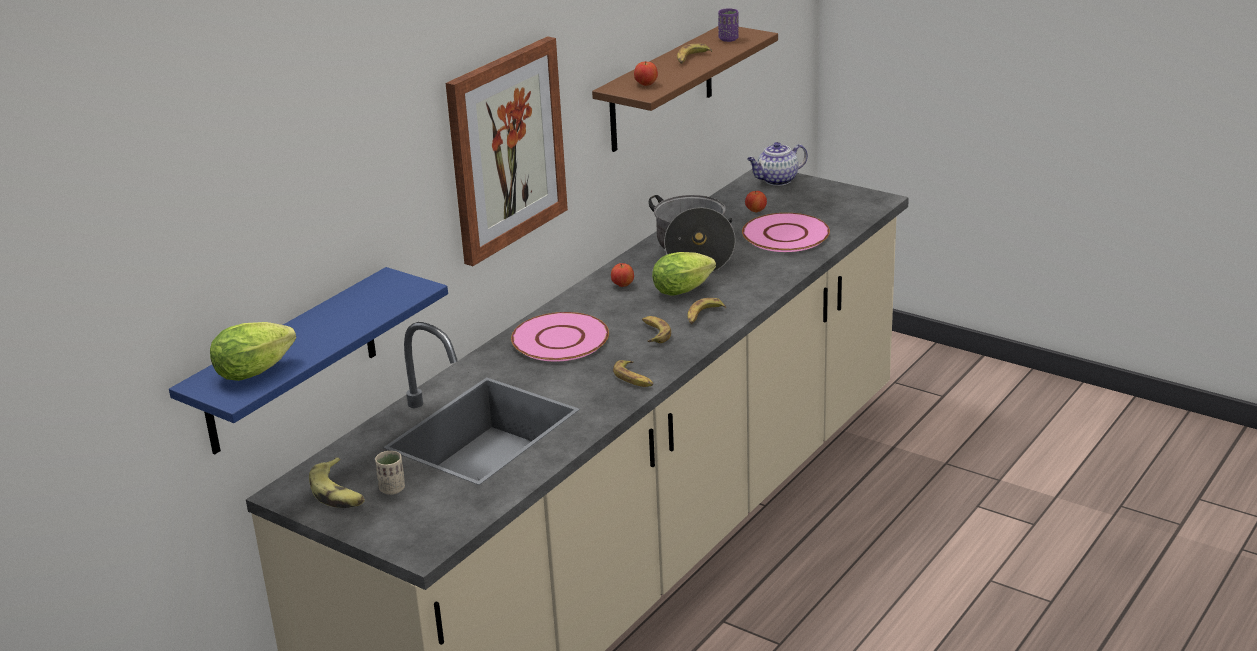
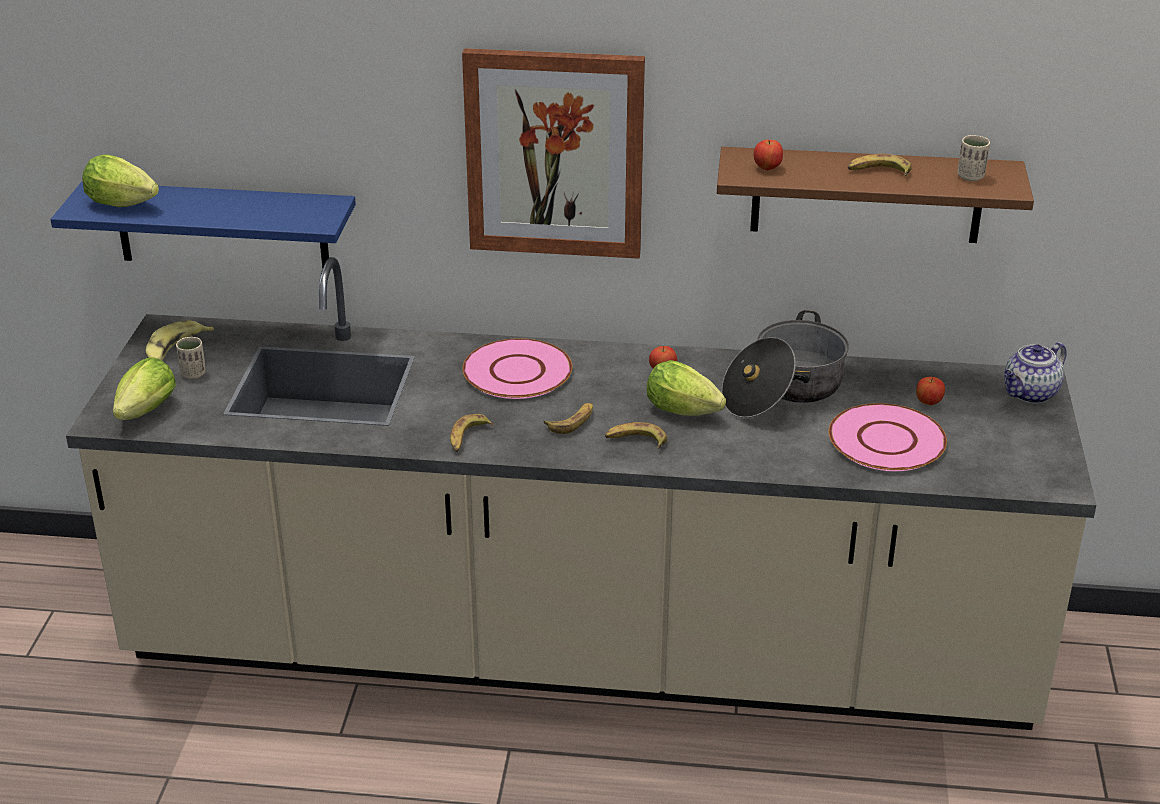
camera: 60 degrees right, 5 degrees up
purple cup [718,8,739,42] -> beige cup [957,135,990,181]
teapot [747,142,808,186] -> teapot turned 75 degrees counterclockwise [1004,342,1067,403]
none -> lettuce [113,357,176,420]

